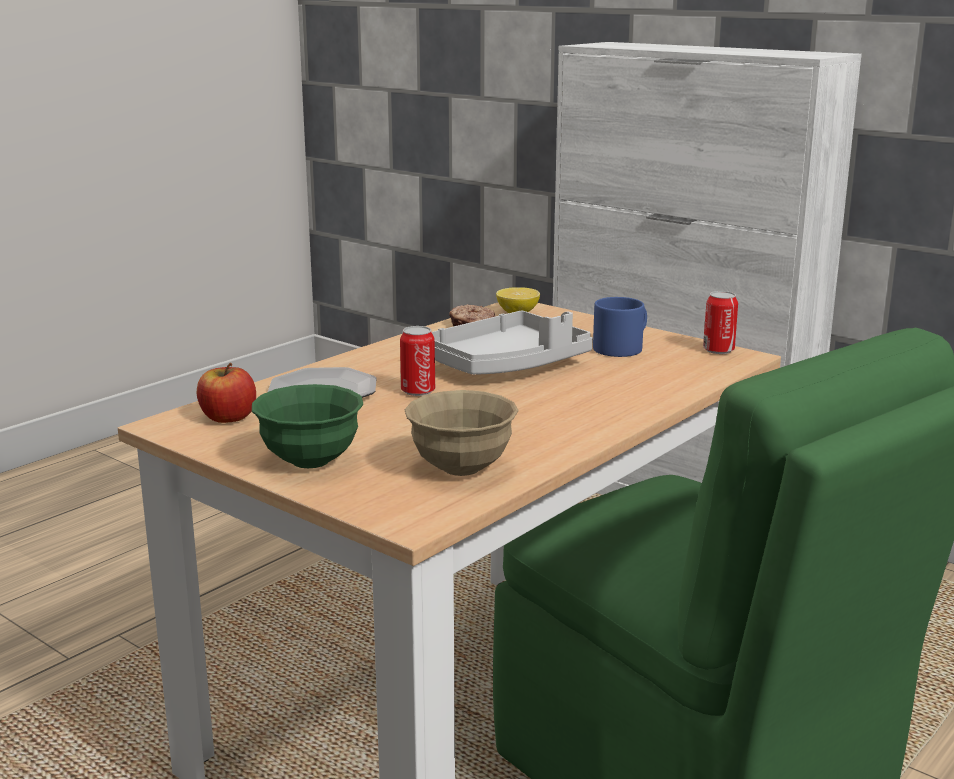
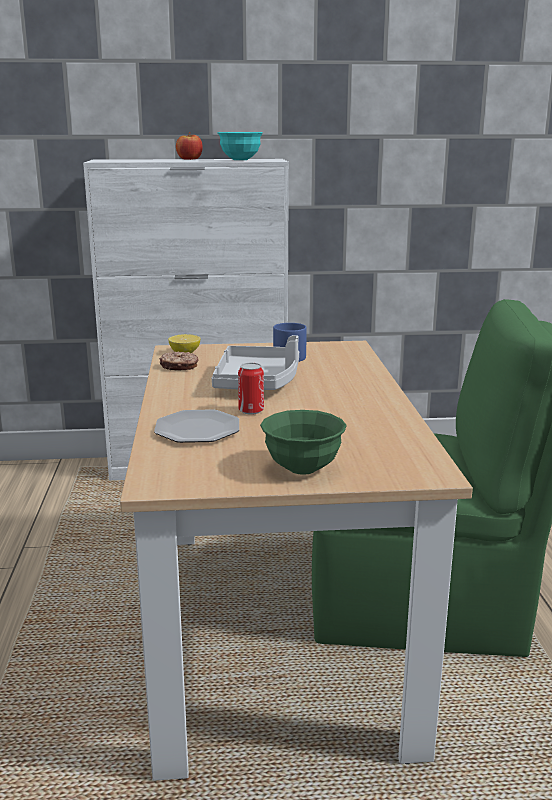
camera: 45 degrees left, 0 degrees up
apple [197,363,256,423] -> apple moved to [176,132,203,160]
beige bowl [405,390,518,476] -> none
can [703,291,738,354] -> none
none -> turquoise bowl [217,132,263,160]

